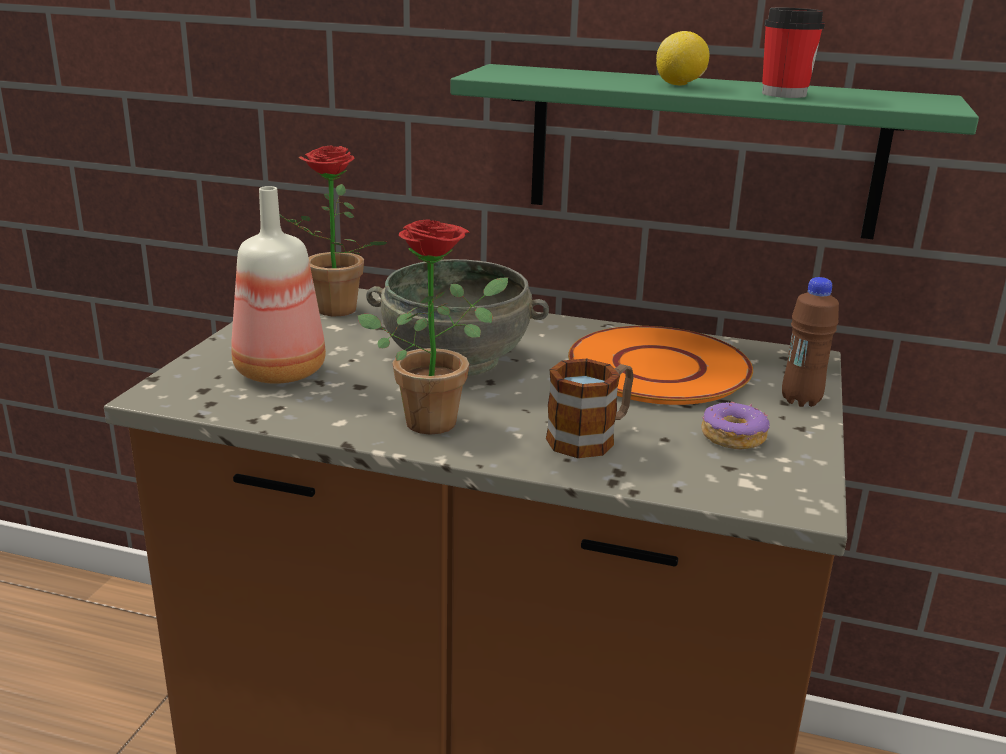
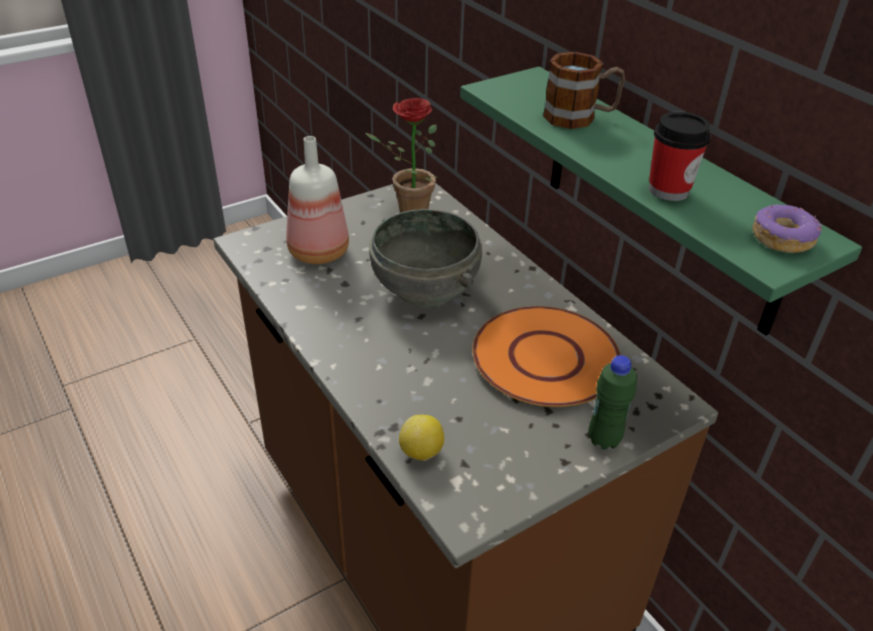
camera: 40 degrees right, 15 degrees up
potted plant [357,220,508,434] -> none
mug [546,359,634,458] -> mug moved to [543,52,625,129]
lemon [656,31,709,86] -> lemon moved to [399,415,444,461]
donut [701,402,770,450] -> donut moved to [752,205,822,253]
brown bottle [782,277,839,407] -> green bottle [588,355,637,450]

